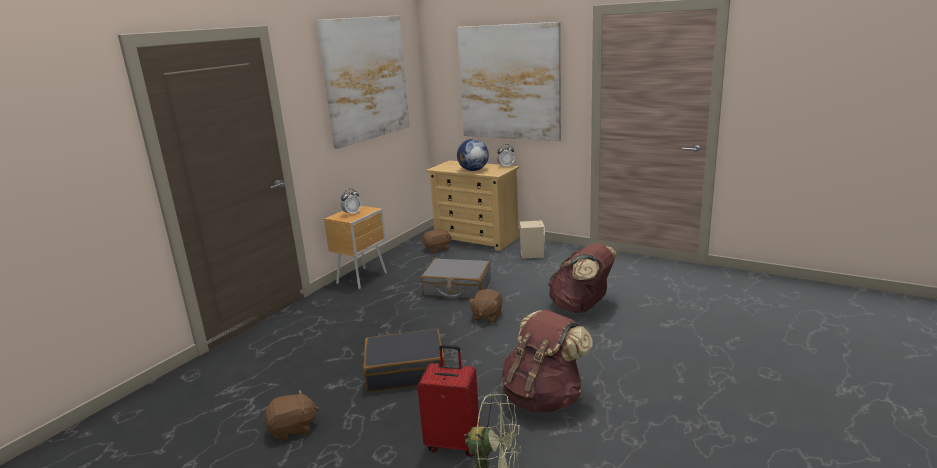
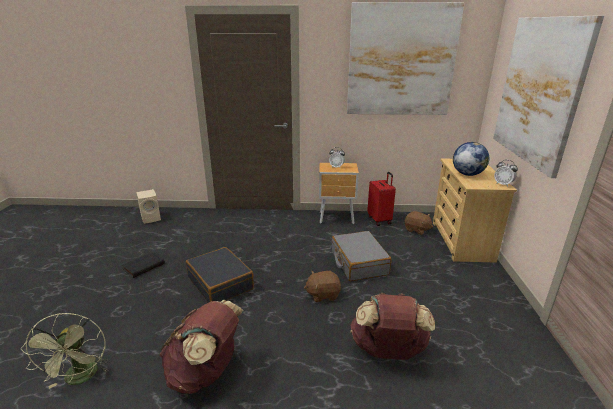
camera: 60 degrees right, 5 degrees up
brown plush toy [264,390,319,441] -> black book [122,252,165,278]
red suitcase [417,345,480,457] -> red suitcase moved to [367,172,396,226]
beige speaker [520,220,545,259] -> beige speaker moved to [136,189,161,224]

